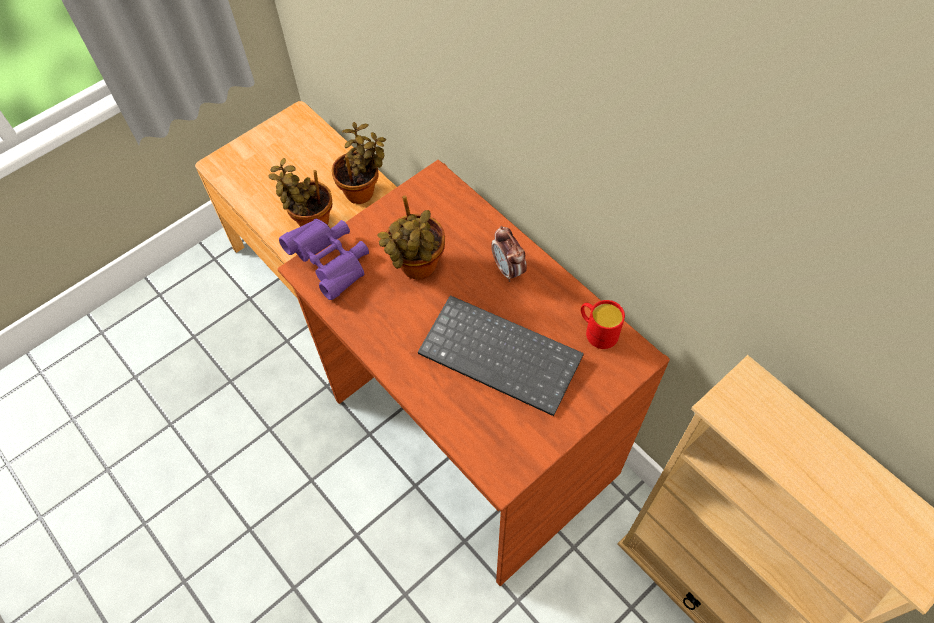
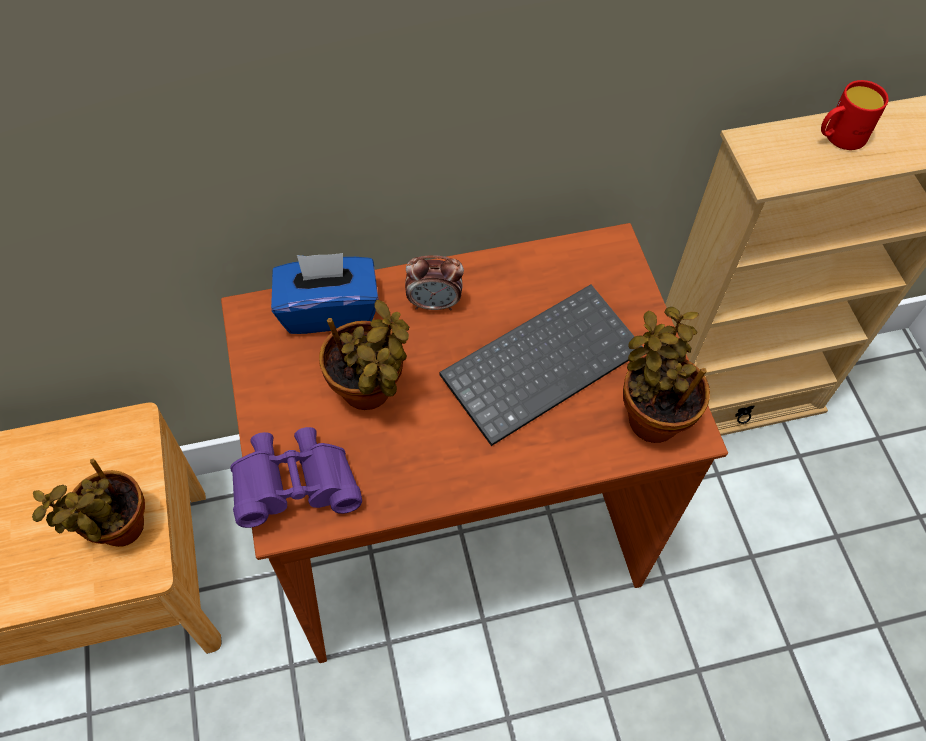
camera: 65 degrees left, 0 degrees up
potted plant [332,122,386,204] -> potted plant moved to [623,307,710,443]
red mug [581,300,625,349] -> red mug moved to [821,80,889,150]
none -> blue tissue box [271,253,379,334]

